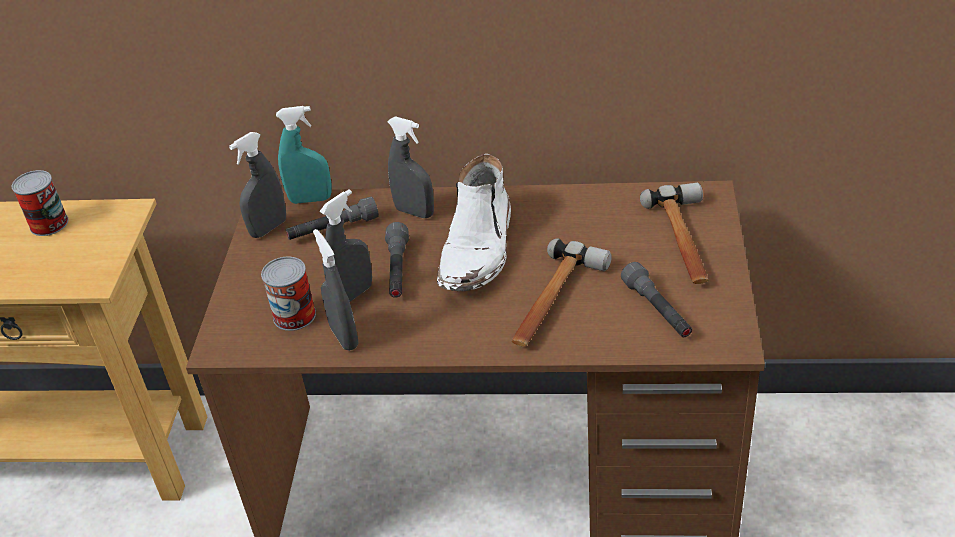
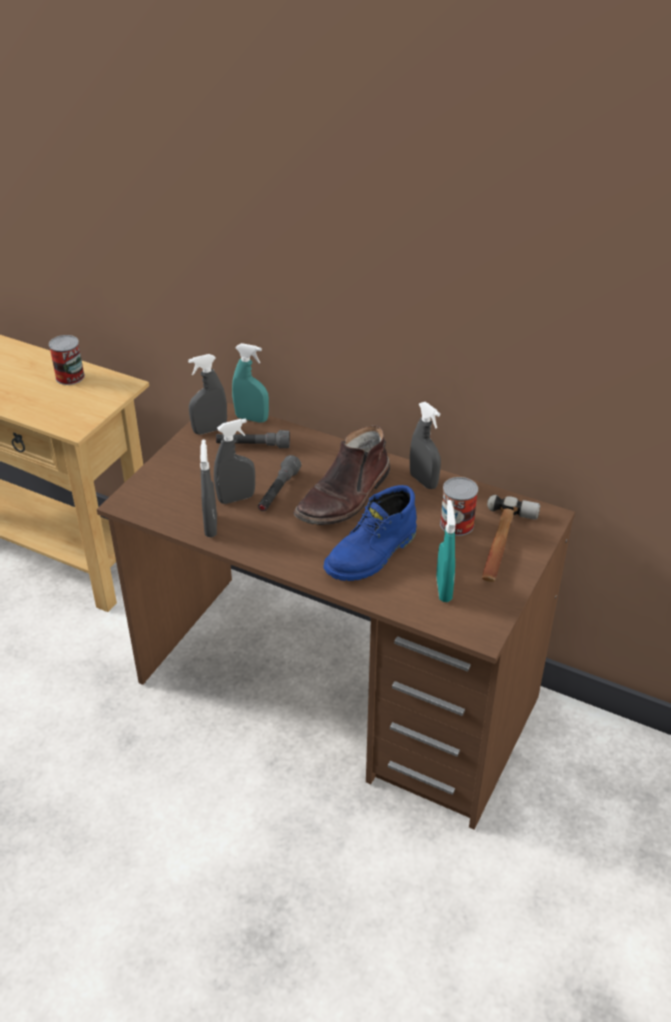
camera: 20 degrees right, 0 degrees up
can [261,257,316,331] -> can moved to [440,477,478,536]
grey spray bottle [387,116,434,218] -> grey spray bottle moved to [410,402,441,489]
white boot [437,154,511,291] -> brown boot [294,425,390,525]
hammer [512,239,612,347] -> blue boot [323,485,417,581]
grey flashlight [621,262,692,337] -> turquoise spray bottle [437,500,455,602]

